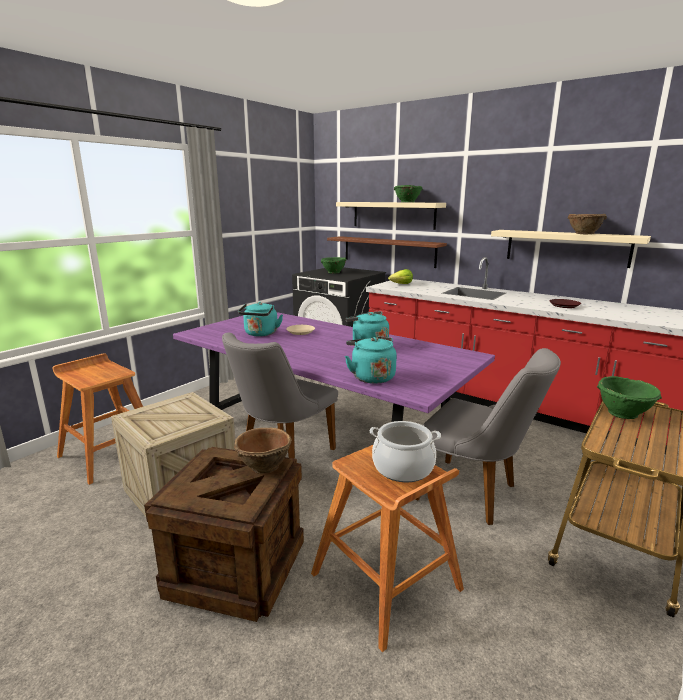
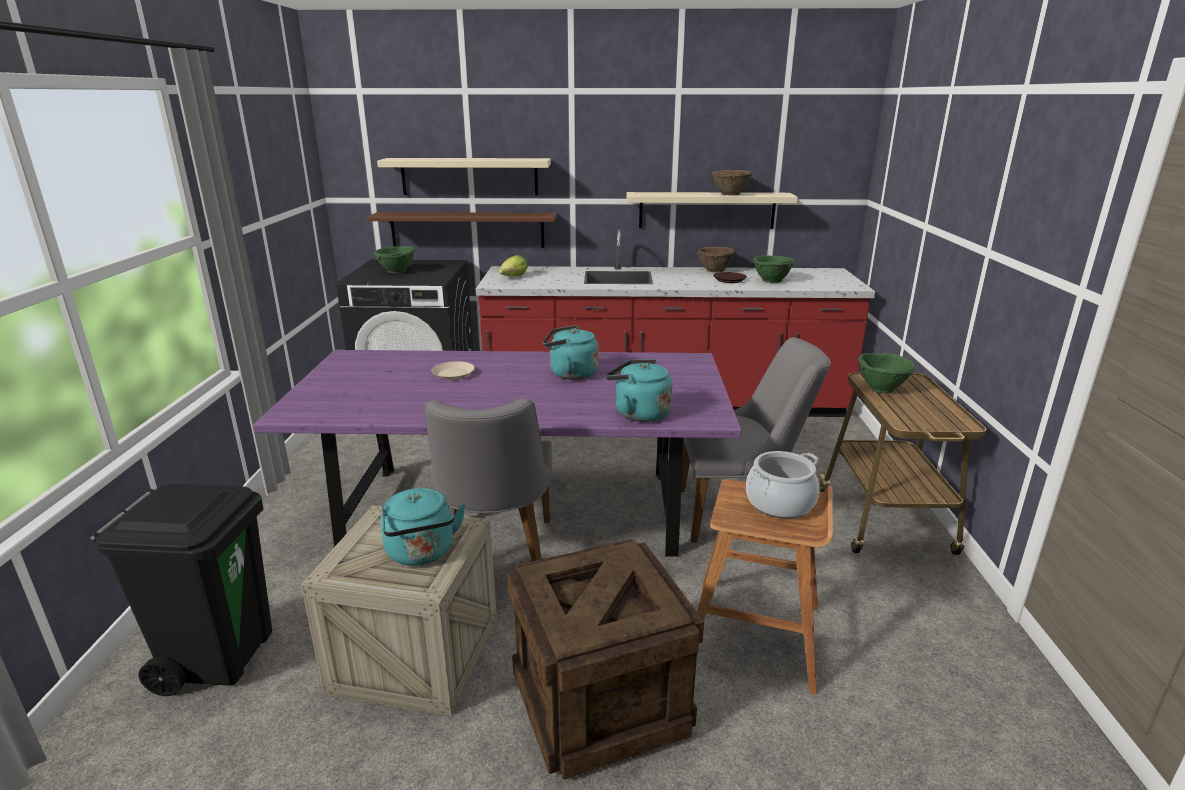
camera: 35 degrees left, 5 degrees up
brown stool [53,353,143,485] -> black trash can [90,484,272,696]
brown bowl [234,428,292,474] -> brown bowl moved to [696,247,736,273]
turquoise kettle [238,302,283,336] -> turquoise kettle moved to [380,488,466,566]
green bowl [394,185,422,202] -> green bowl moved to [753,255,794,283]

